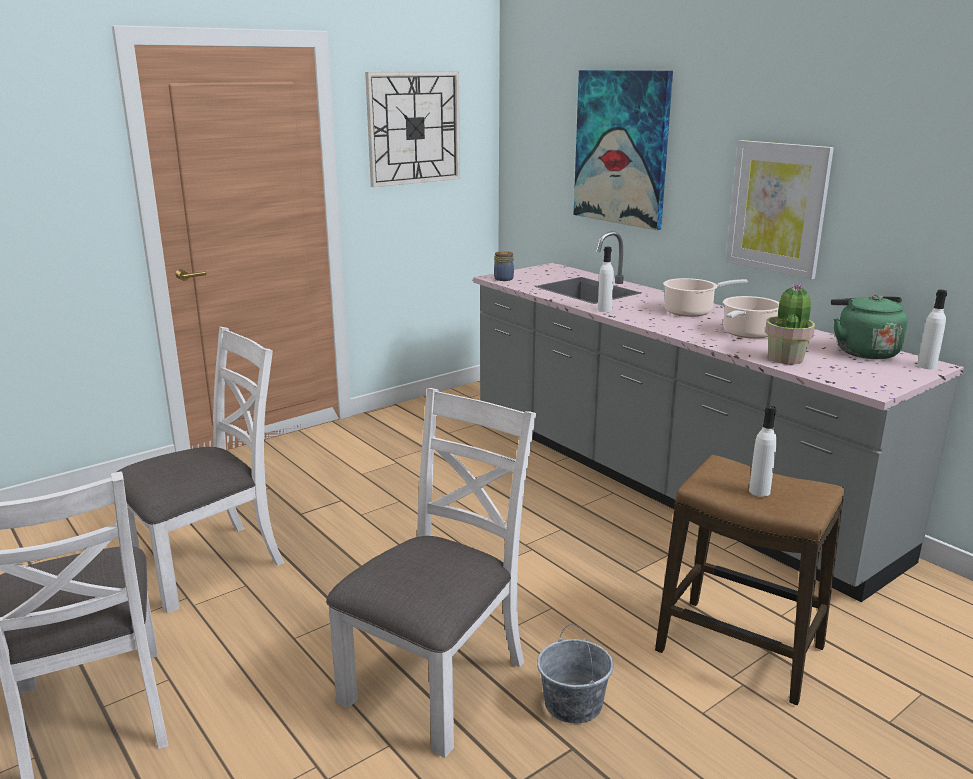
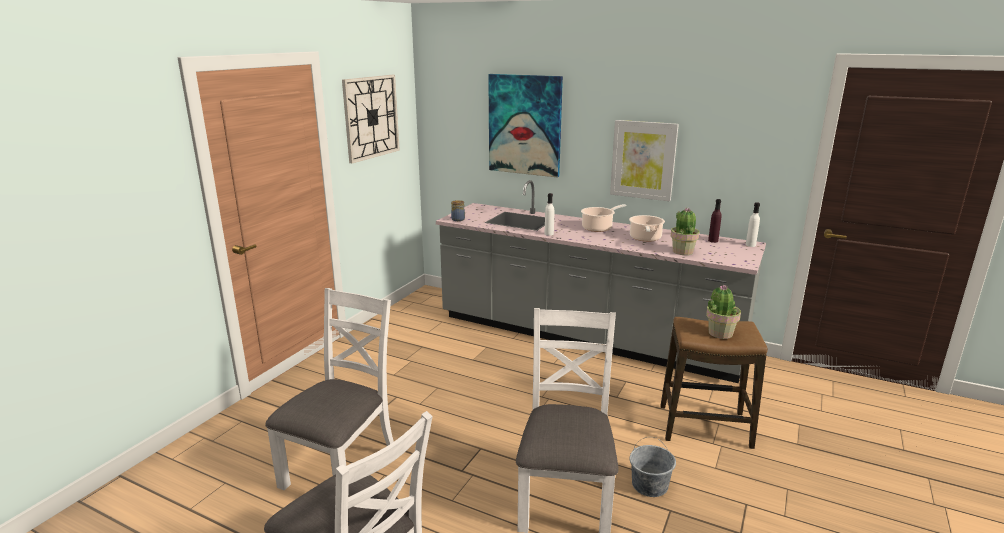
camera: 25 degrees left, 0 degrees up
white bottle [749,406,777,497] -> potted plant [706,284,741,339]
green kettle [831,295,908,359] -> purple bottle [708,199,722,243]

